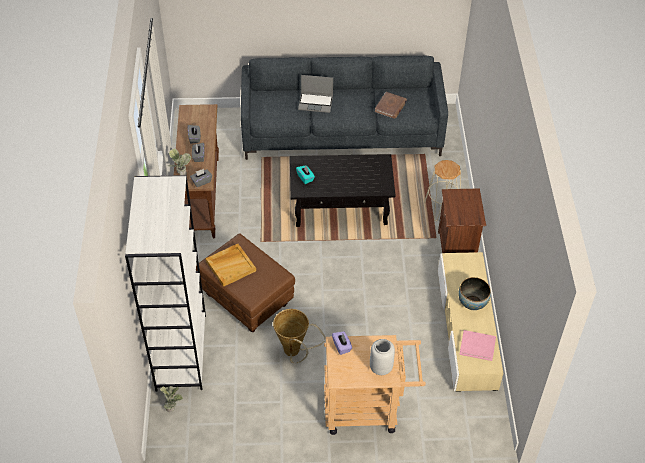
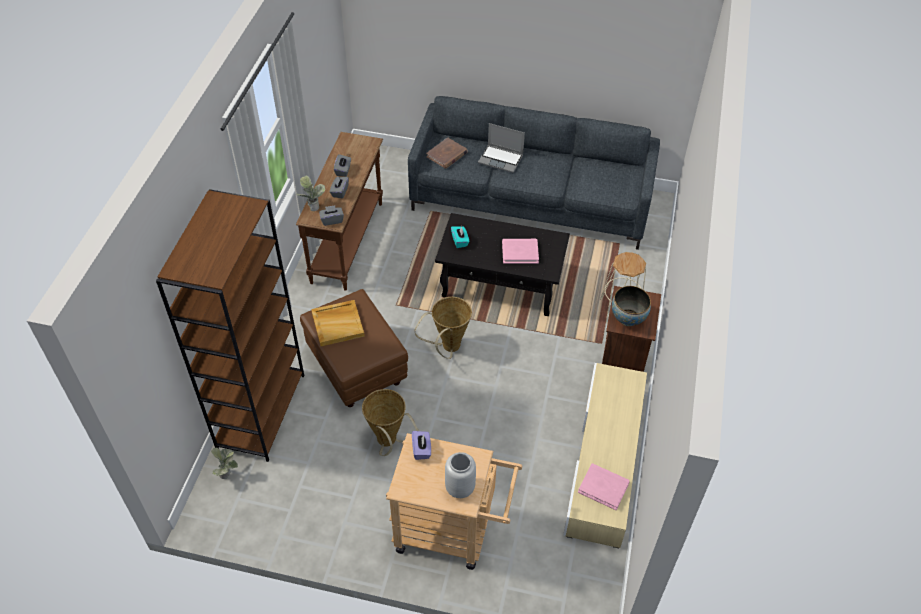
camera: 15 degrees right, 0 degrees up
white bookcase [125,175,206,391] -> brown bookcase [156,189,304,462]
brown book [375,92,407,119] -> brown book moved to [426,137,468,169]
bowl [458,277,491,310] -> bowl moved to [612,286,651,326]
none -> basket [415,297,472,359]
none -> pink book [502,239,539,264]

